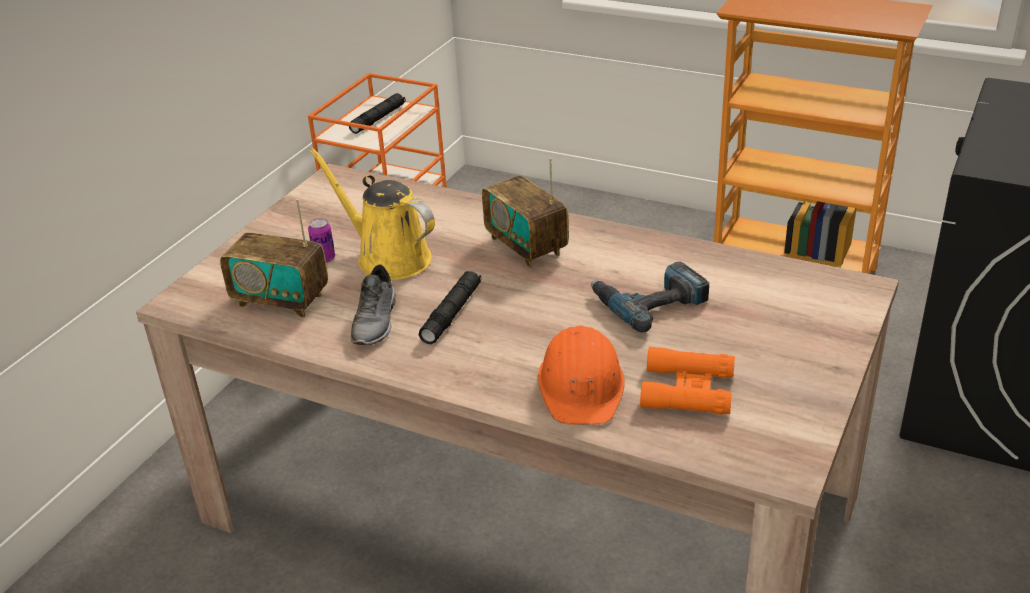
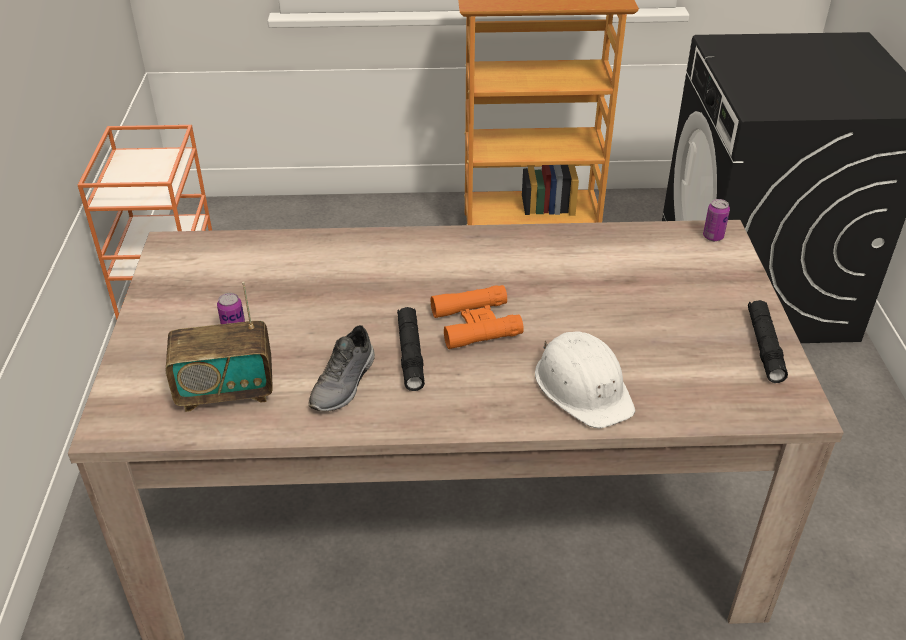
camera: 30 degrees left, 5 degrees up
yellow watering can [309,148,435,280] -> none
black flashlight [349,93,406,134] -> black flashlight moved to [748,300,788,383]
grey shoe [351,264,396,345] -> grey shoe turned 45 degrees clockwise [308,325,375,412]
radio [482,158,569,268] -> none
orange hard hat [538,326,625,425] -> white hard hat [535,331,635,428]
power drill [591,262,709,332] -> none
orange binoculars [640,347,735,415] -> orange binoculars moved to [430,285,524,349]
none -> can [703,199,730,241]

